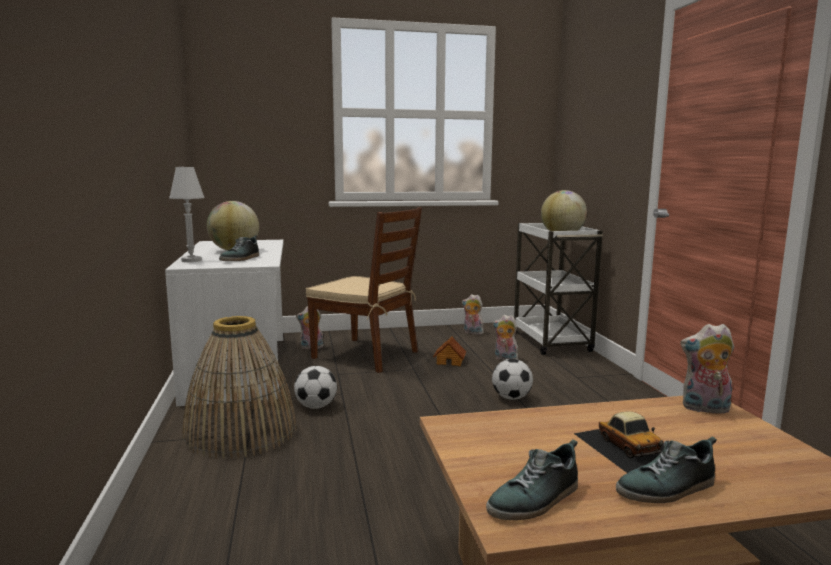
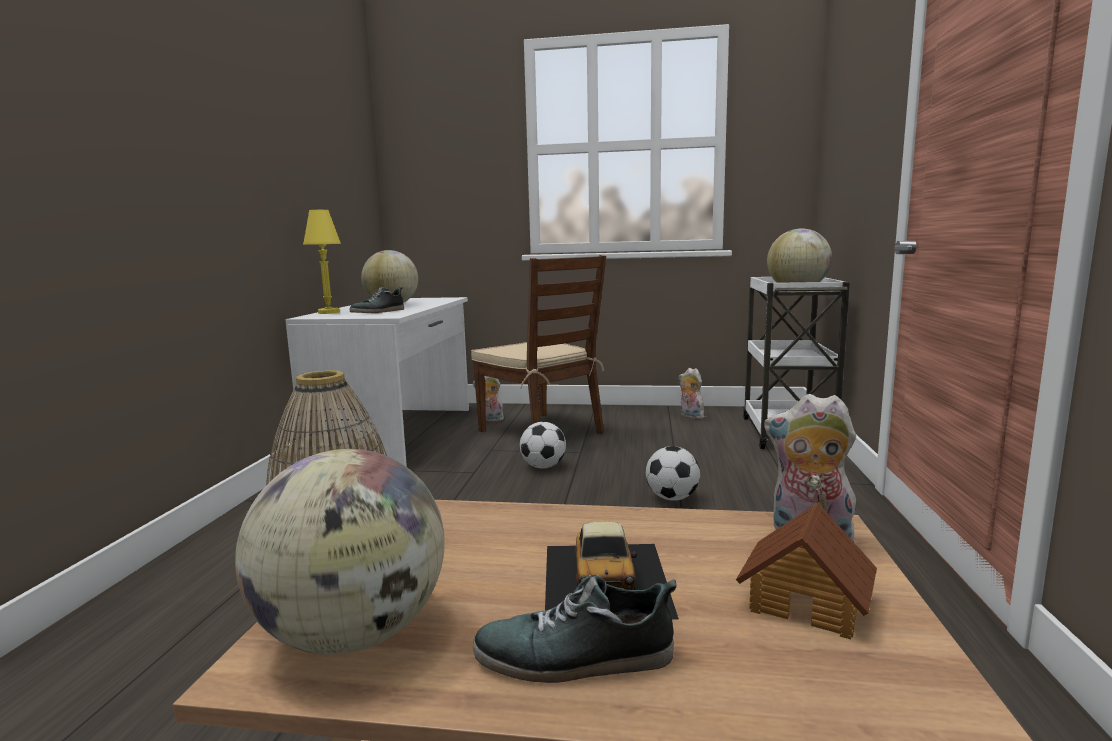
camera: 20 degrees right, 0 degrees up
white table lamp [169,167,205,262] -> yellow table lamp [303,210,341,314]
football [294,366,337,409] -> football moved to [520,422,566,469]
toy house [433,337,466,366] -> toy house moved to [736,502,877,640]
shoe [486,439,578,520] -> globe [235,449,445,655]
plush toy [493,315,518,360] -> none

